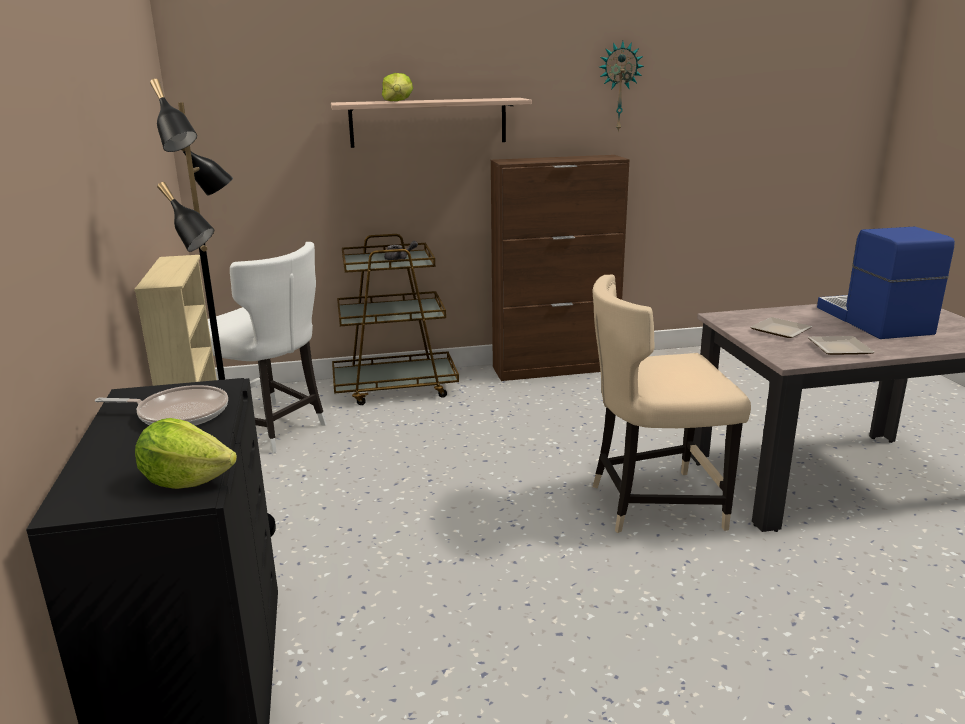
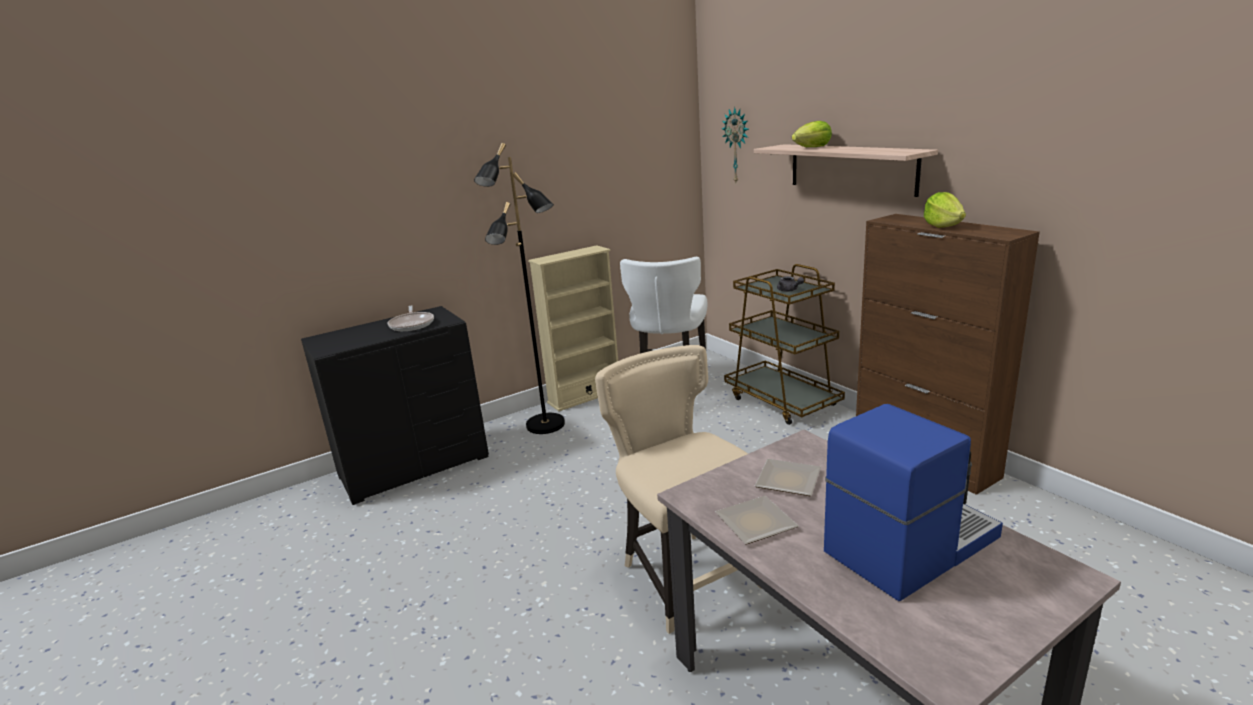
camera: 70 degrees right, 0 degrees up
lettuce [135,418,237,489] -> lettuce moved to [924,192,966,228]
wall clock [600,41,644,132] -> wall clock moved to [722,107,749,183]

